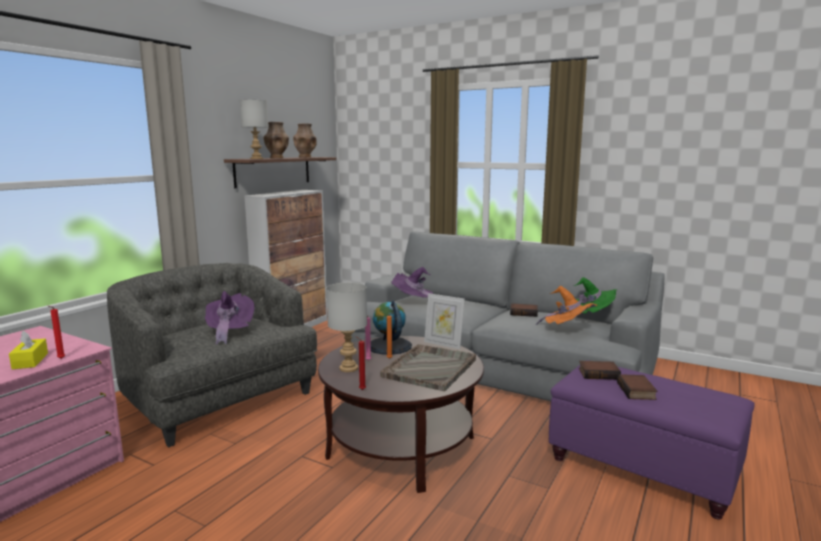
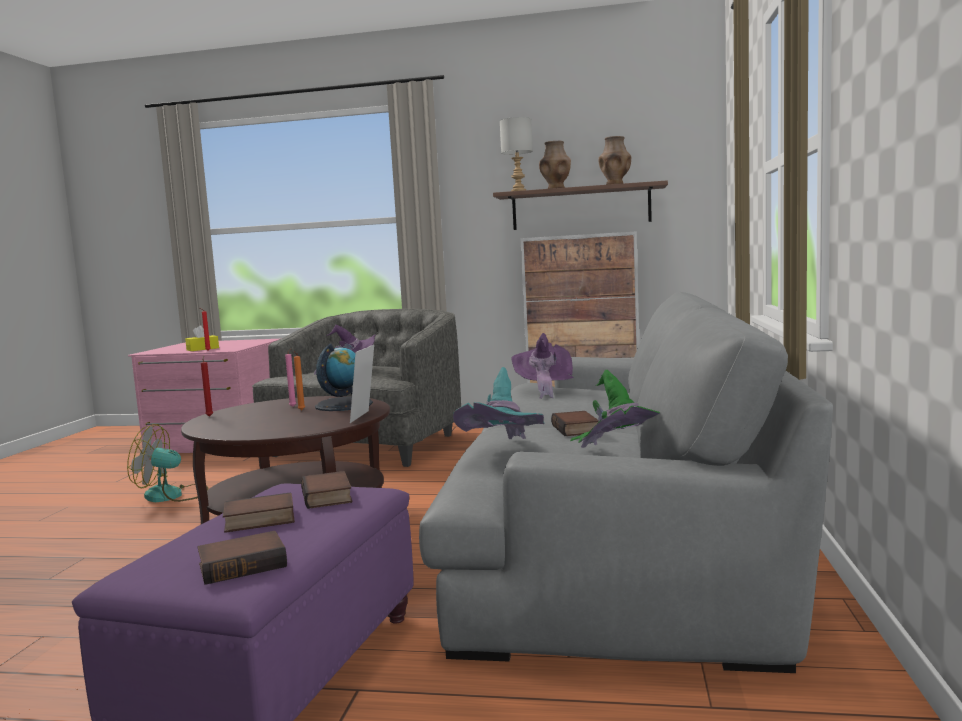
camera: 70 degrees right, 5 degrees down
grey table lamp [327,282,367,372] -> none
grey tray [380,344,476,391] -> none
orange hat [536,286,597,325] -> turquoise hat [453,367,544,439]
none -> fan [127,424,208,502]
none -> book [197,531,287,585]

